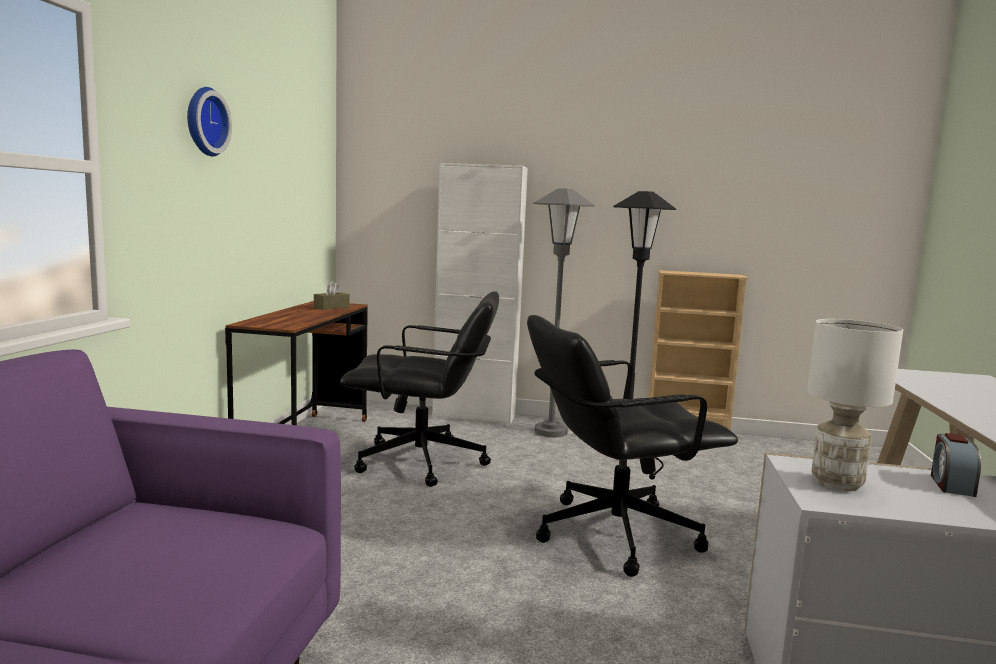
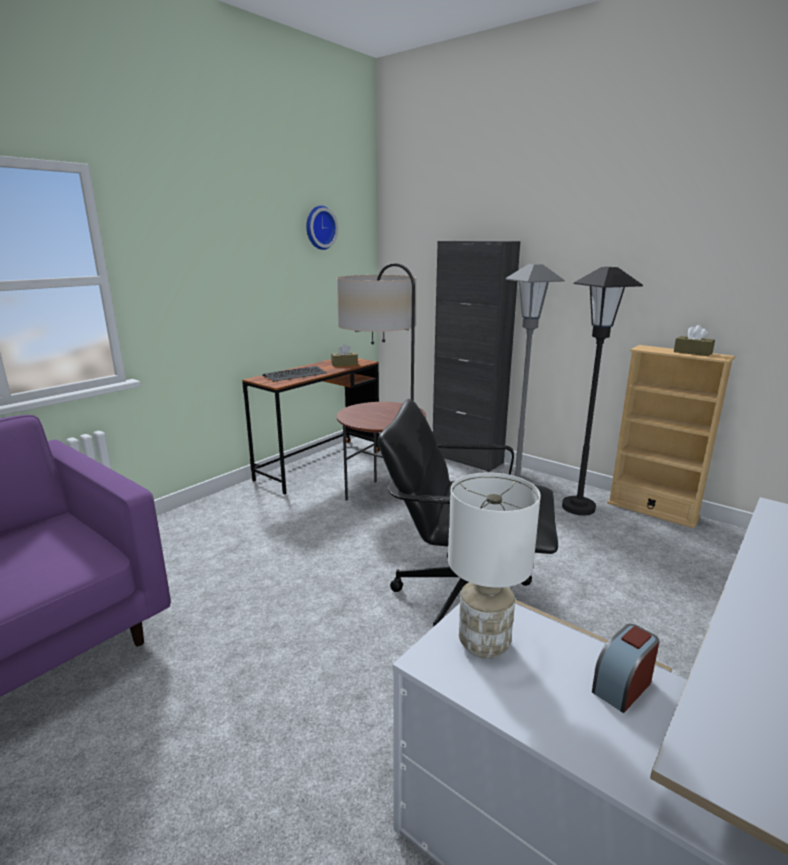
camera: 30 degrees right, 10 degrees up
wall clock [187,87,232,157] -> wall clock moved to [306,205,338,250]
black office chair [340,291,499,487] -> floor lamp [337,263,426,501]
white cabinet [432,163,528,424] -> black cabinet [433,241,520,472]
none -> keyboard [262,366,327,382]
none -> brown tissue box [674,325,715,356]

